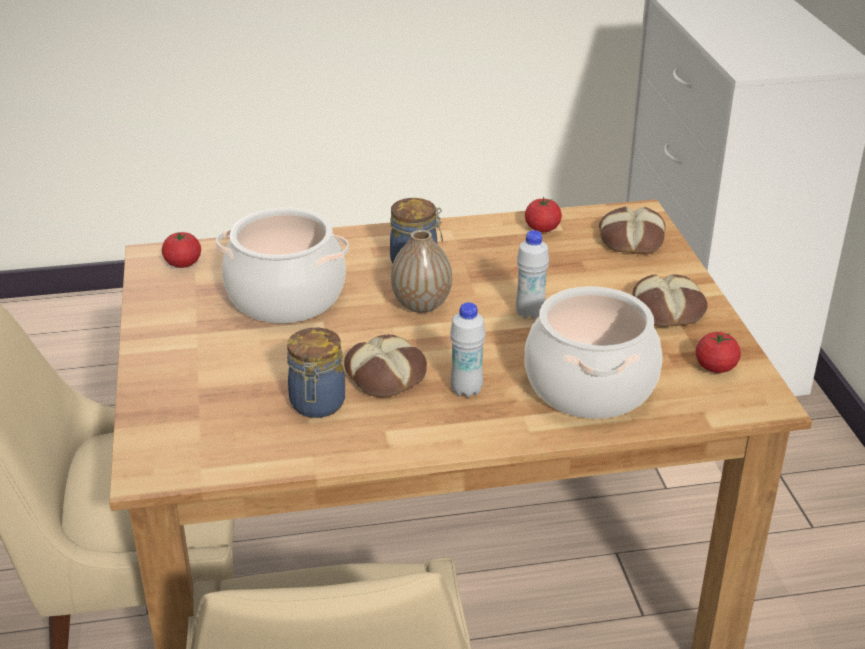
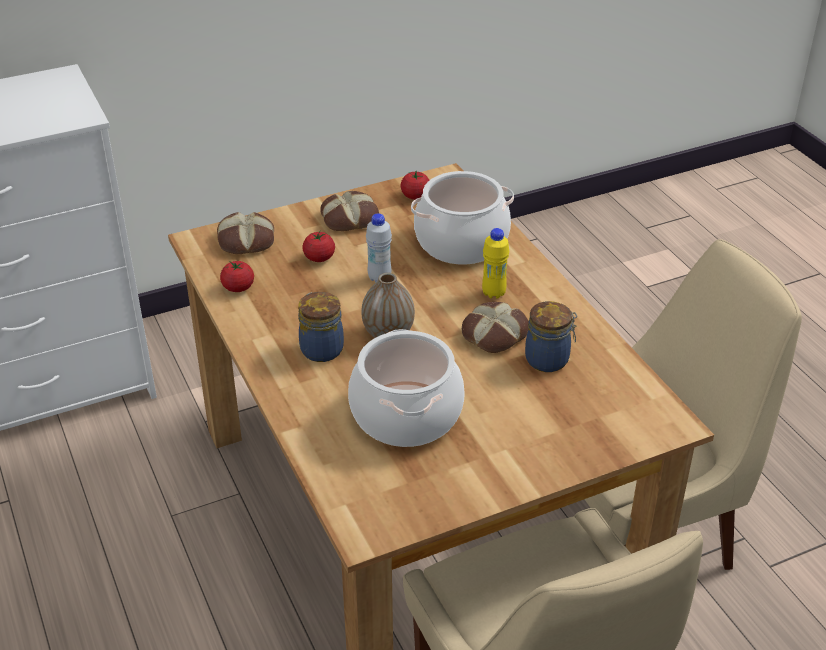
camera: 105 degrees left, 5 degrees up
tomato [162,232,201,268] -> tomato moved to [302,231,335,262]
white bottle [450,302,486,397] -> yellow bottle [482,228,509,299]

